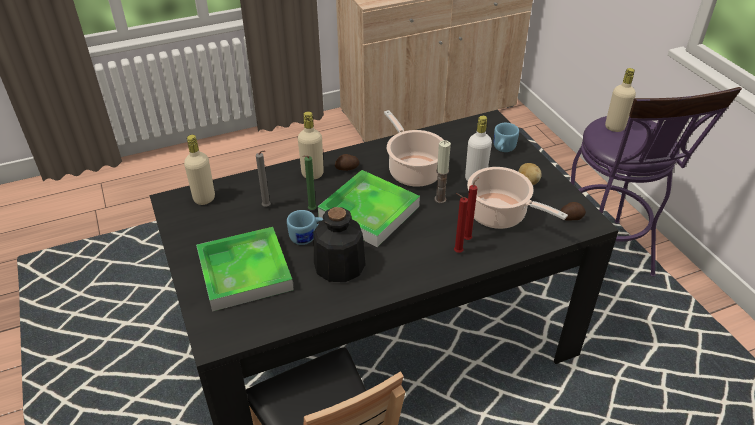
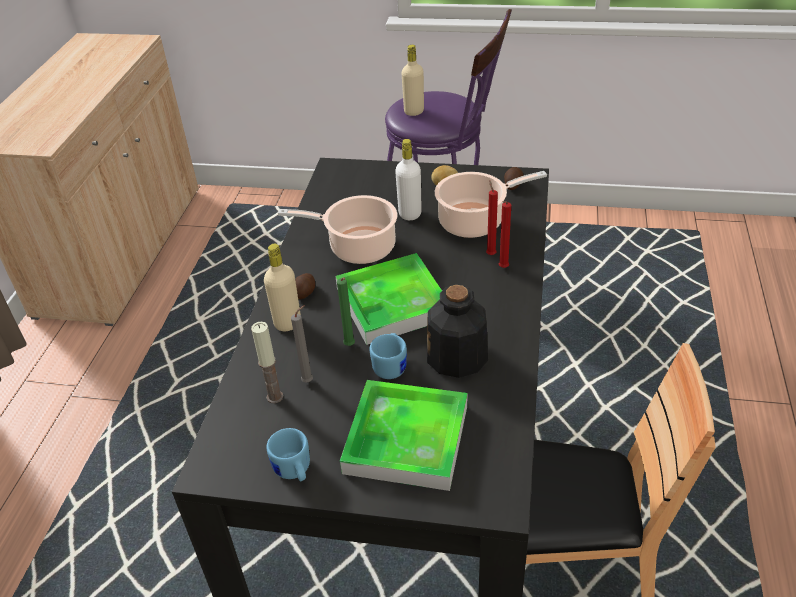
camera: 55 degrees left, 0 degrees up
beige bottle [184,135,215,205] -> none
candle [435,140,451,203] -> candle moved to [251,322,283,403]
blue mug [494,123,519,152] -> blue mug moved to [267,428,310,481]

